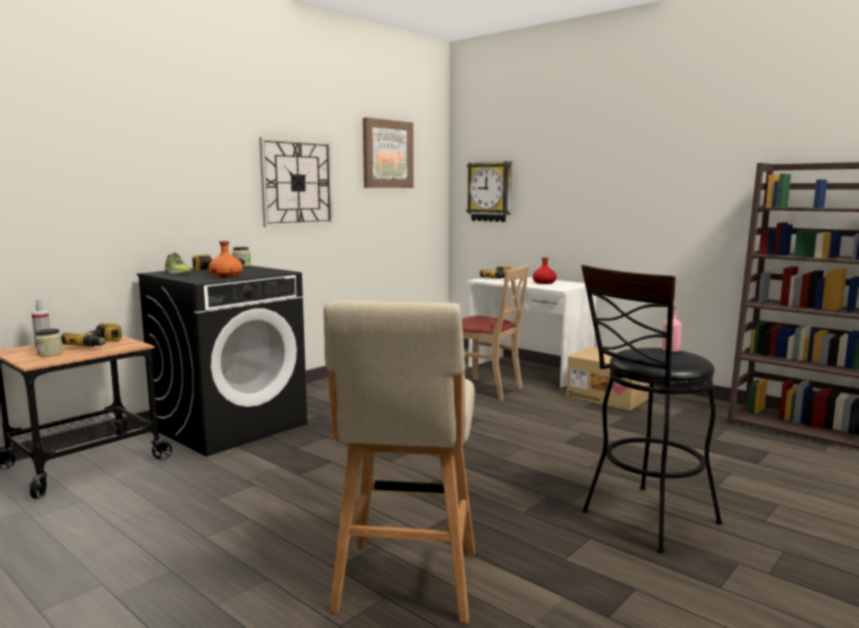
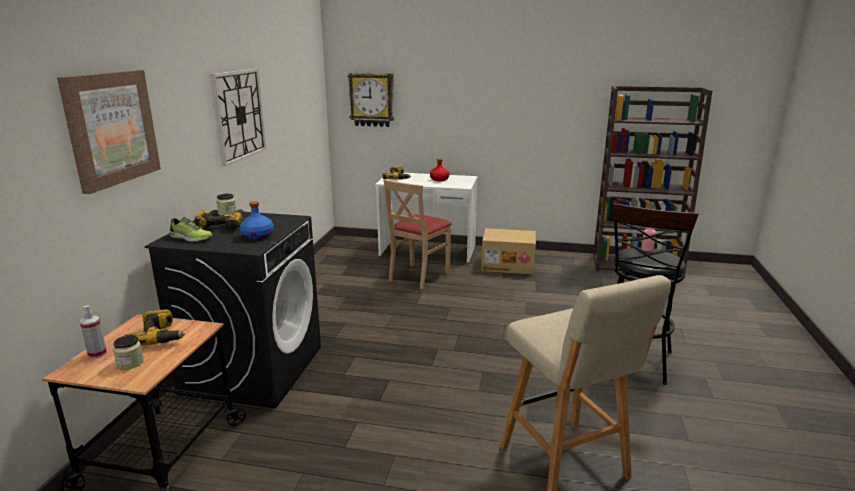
camera: 30 degrees left, 10 degrees up
orange bottle [208,241,243,278] -> blue bottle [240,201,274,240]
picture [363,117,414,188] -> picture moved to [57,70,161,194]
beige chair [462,265,529,400] -> beige chair turned 120 degrees clockwise [384,179,452,290]

